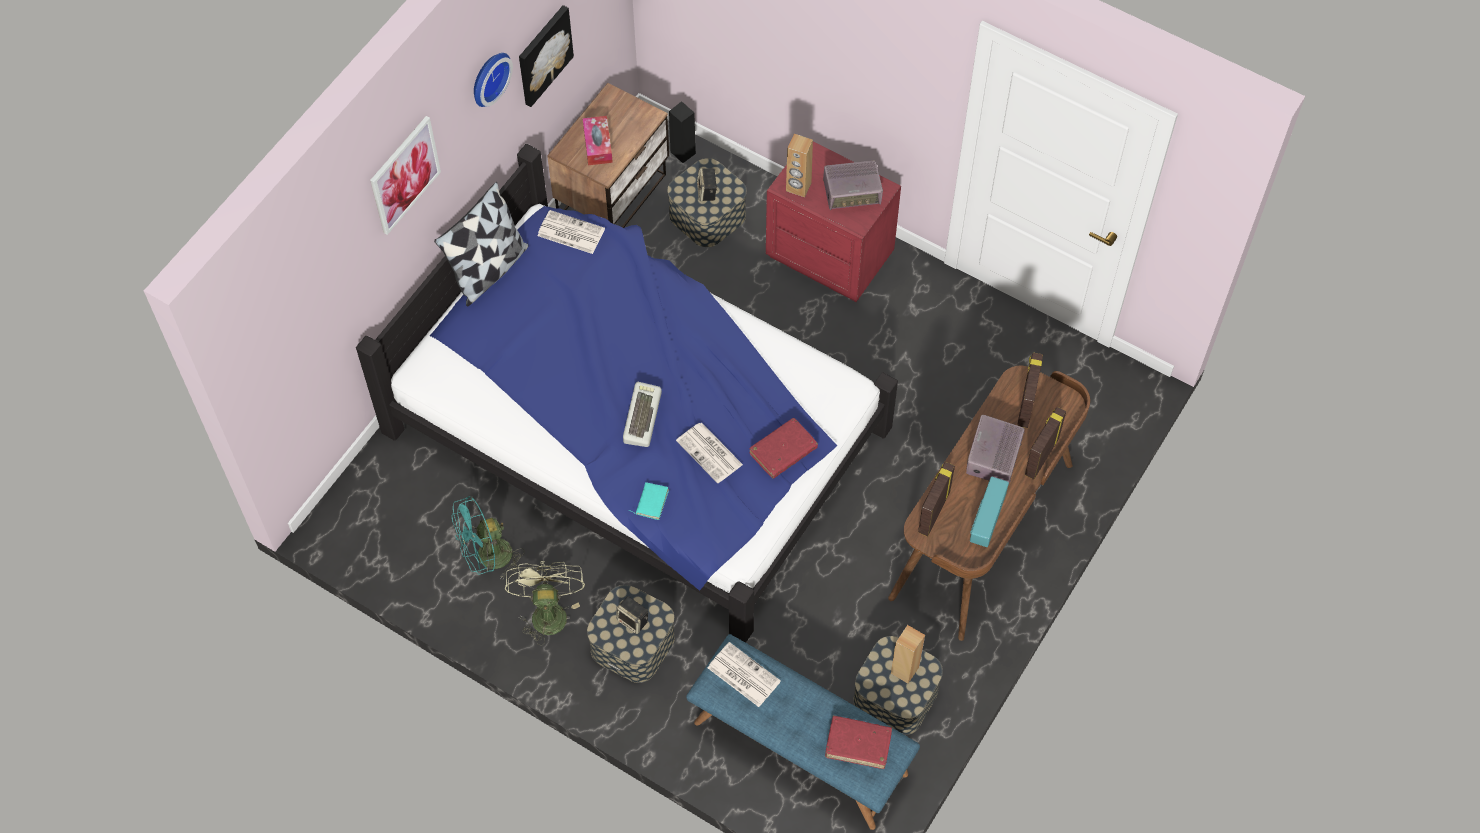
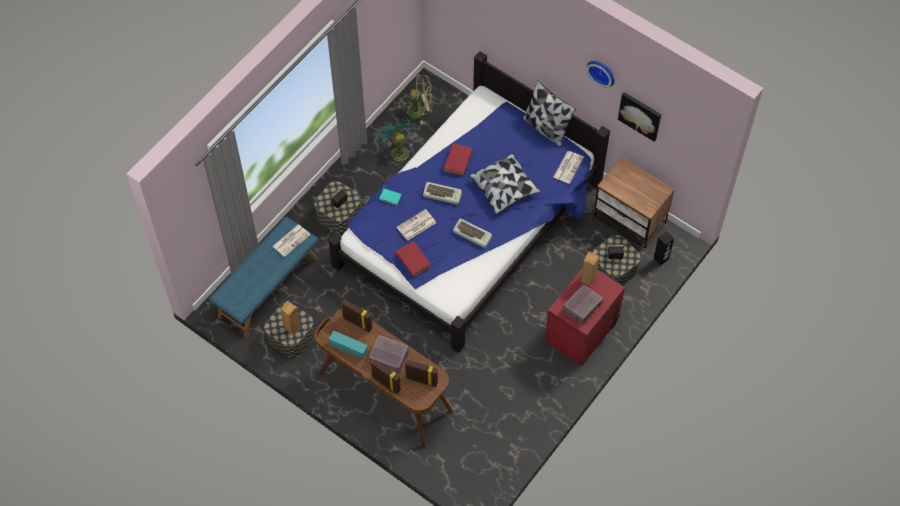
camera: 95 degrees right, 0 degrees up
picture [370,116,441,235] -> none
green fan [505,561,585,645] -> green fan moved to [401,74,433,124]
tissue box [582,116,613,165] -> none
radio [823,160,883,210] -> radio turned 135 degrees counterclockwise [563,285,603,325]
red book [825,715,892,769] -> red book moved to [444,143,473,176]
none -> keyboard [453,219,492,248]
none -> pillow [469,153,541,214]

